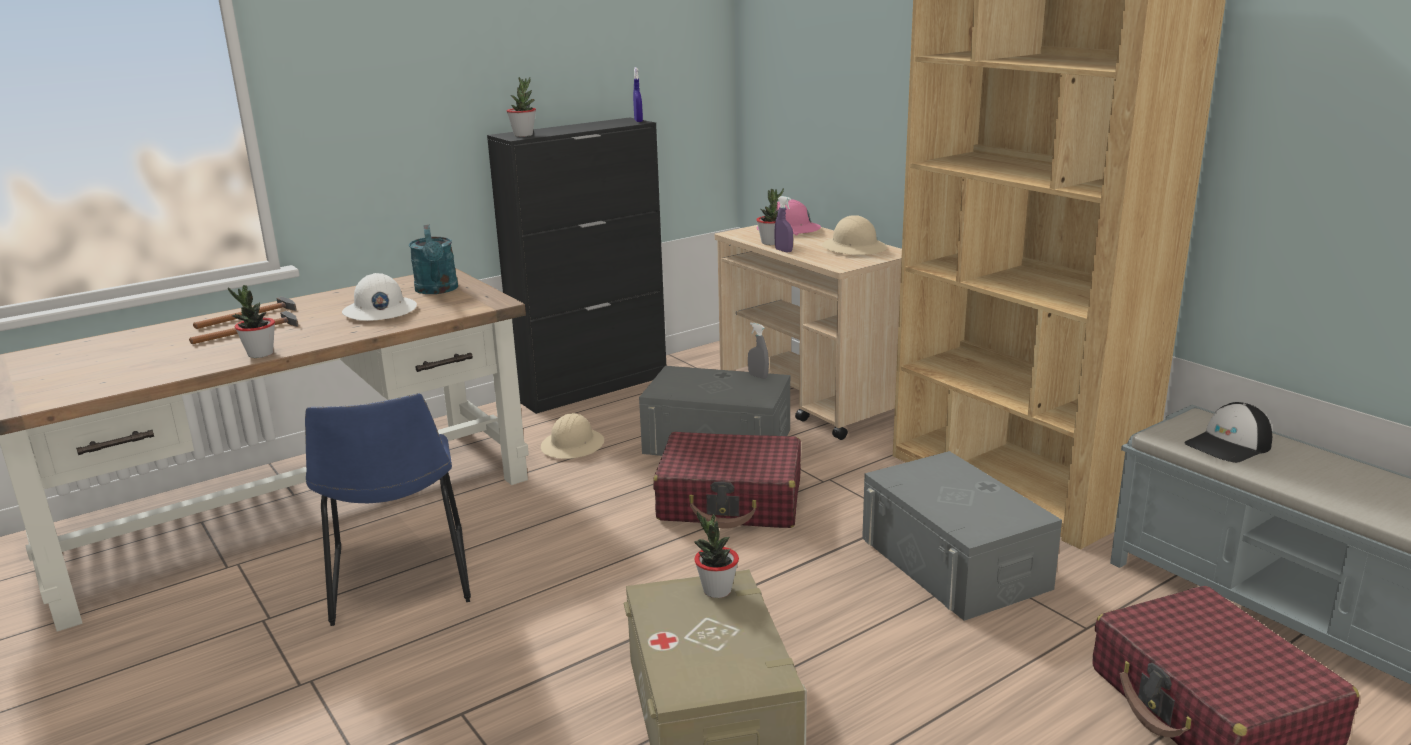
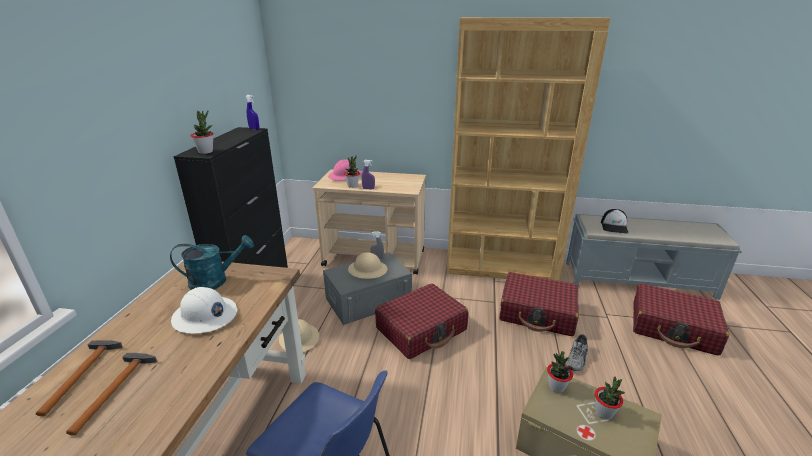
camera: 45 degrees left, 5 degrees up
potted plant [228,285,275,358] -> potted plant moved to [595,377,625,420]
turquoise watering can [409,225,458,294] -> turquoise watering can turned 45 degrees counterclockwise [170,235,254,290]
beige hard hat [822,215,887,255] -> beige hard hat moved to [348,252,388,279]
grey storage box [862,451,1062,621] -> red suitcase [499,272,579,336]
none -> grey shoe [565,334,588,371]

